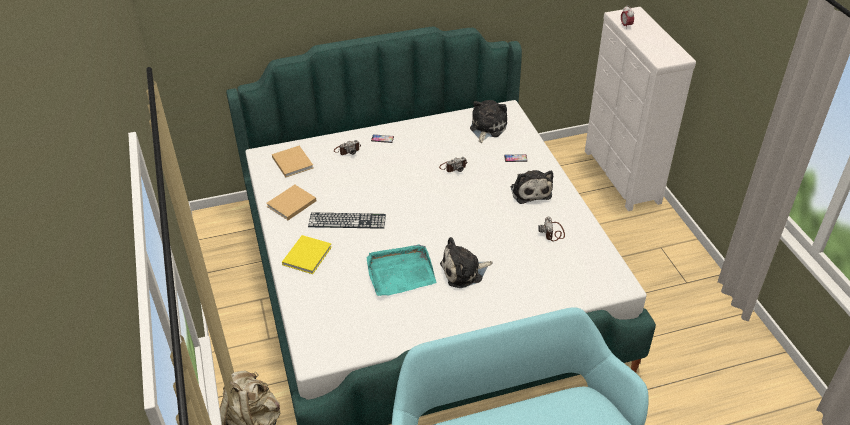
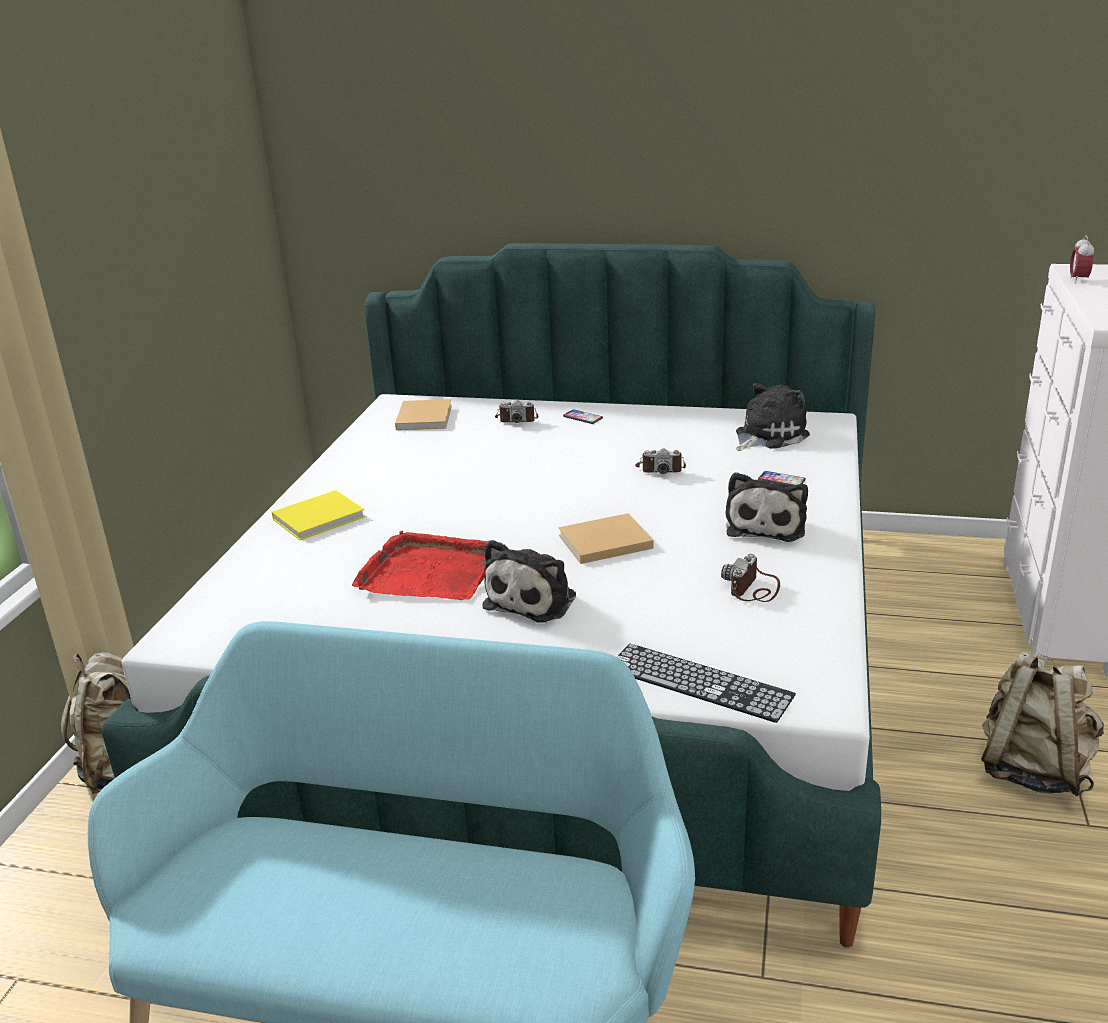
camera: 30 degrees right, 15 degrees down
beige book [266,185,317,220] -> beige book moved to [558,513,653,564]
keyboard [308,213,386,229] -> keyboard moved to [617,644,796,723]
turquoise tray [367,245,437,296] -> red tray [352,531,489,600]
plush toy [440,237,493,288] -> plush toy turned 75 degrees counterclockwise [483,540,576,623]
none -> beige backpack [981,651,1104,796]

